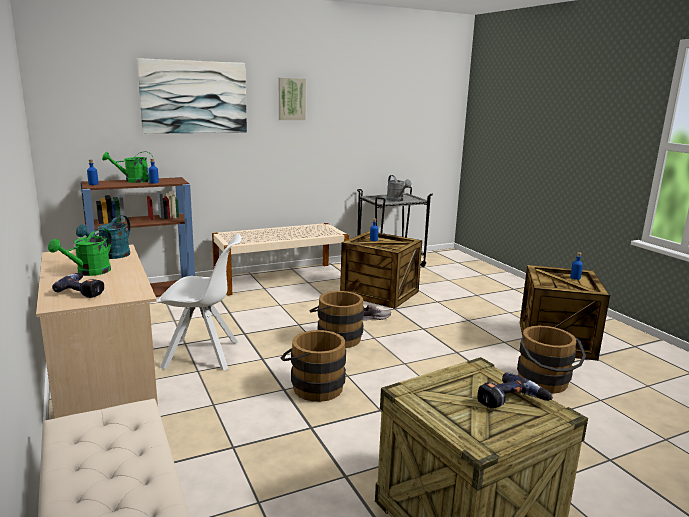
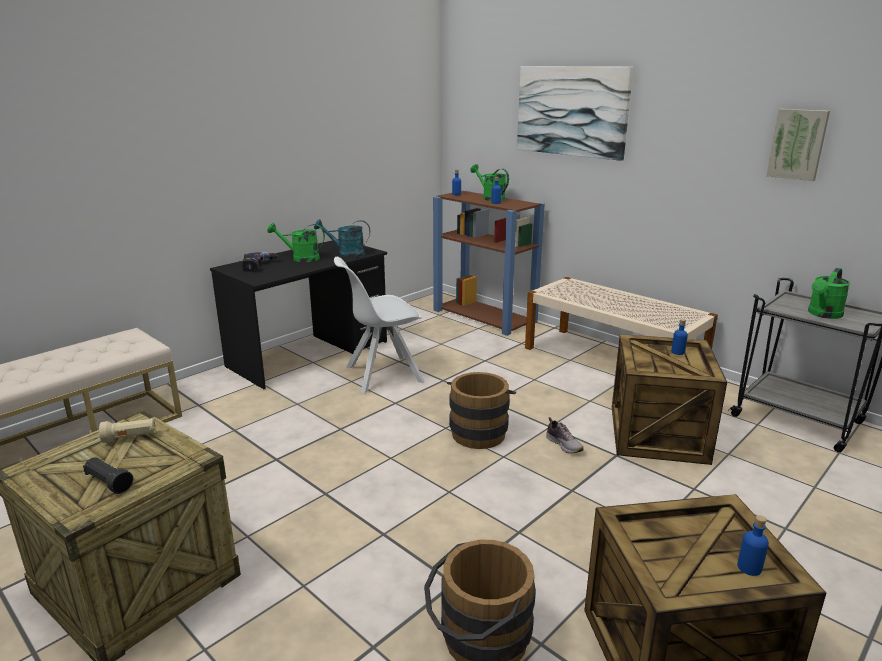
camera: 70 degrees right, 5 degrees up
beige desk [36,244,158,419] -> black desk [210,239,387,390]
white chair [158,234,242,370] -> white chair turned 90 degrees clockwise [334,257,425,393]
picture [279,78,306,120] -> picture moved to [766,109,830,181]
brown bucket [281,330,346,402] -> none
grey watering can [387,175,411,202] -> green watering can [808,268,850,319]
power drill [477,372,553,409] -> black flashlight [83,457,133,494]
none -> beige flashlight [99,418,156,443]

